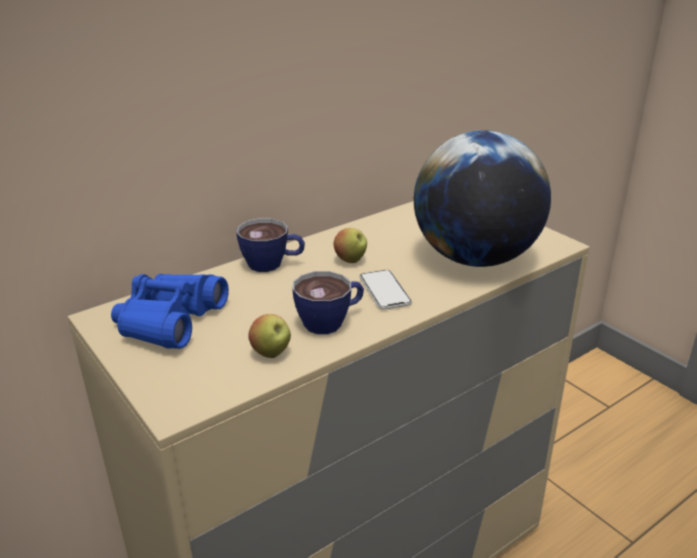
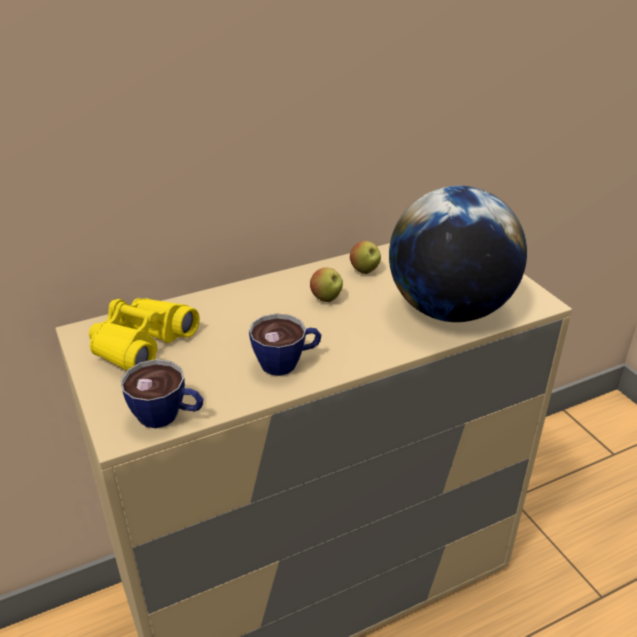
camera: 10 degrees right, 5 degrees up
blue binoculars [111,274,229,349] -> yellow binoculars [89,298,200,371]
cup [236,218,305,272] -> cup moved to [121,359,203,428]
apple [248,314,291,358] -> apple moved to [350,241,381,274]
phone [359,270,412,310] -> none

